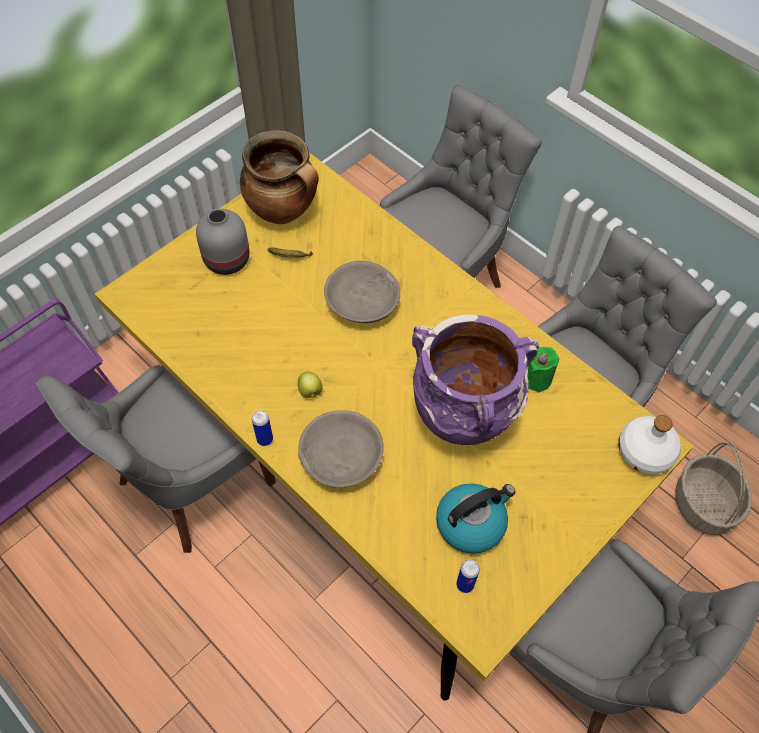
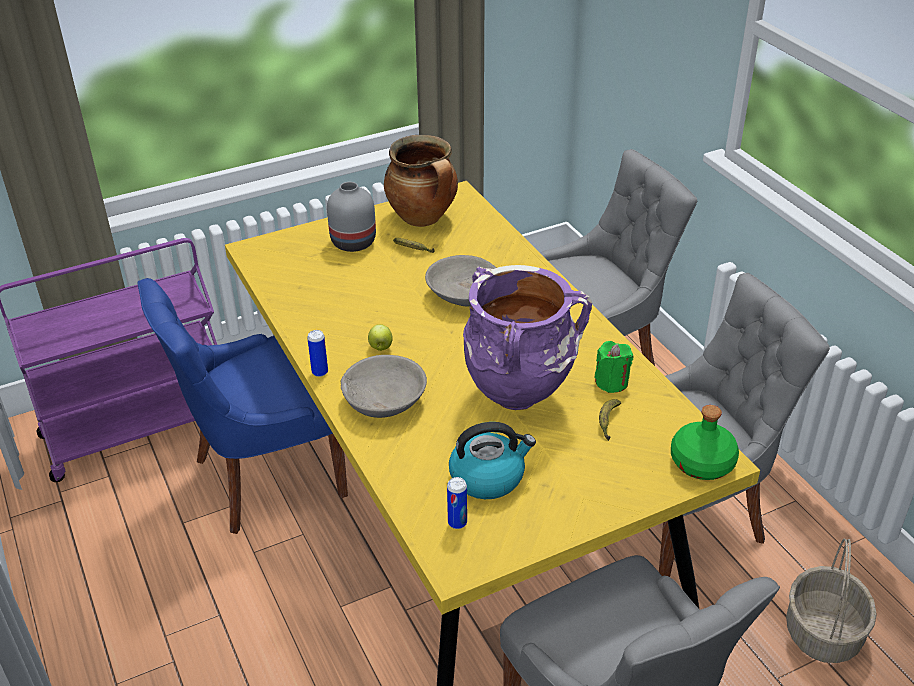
camera: 20 degrees right, 20 degrees down
grey chair [35,365,276,553] -> blue chair [137,278,348,534]
white bottle [618,415,681,474] -> green bottle [671,405,739,480]
none -> banana [599,399,621,441]

